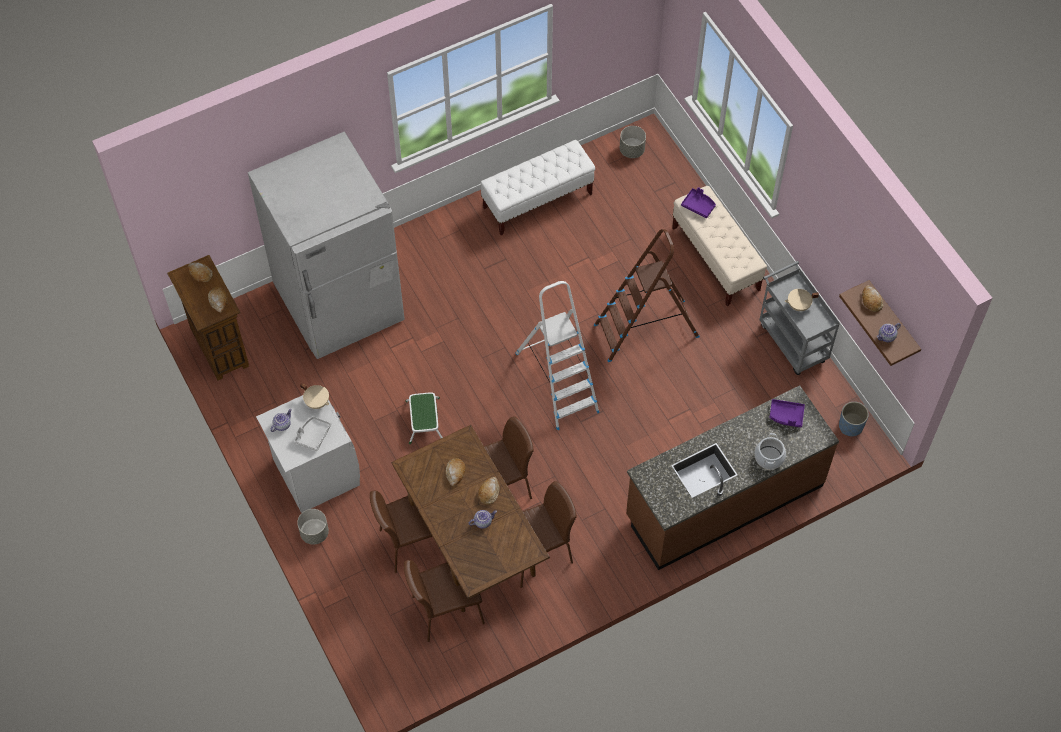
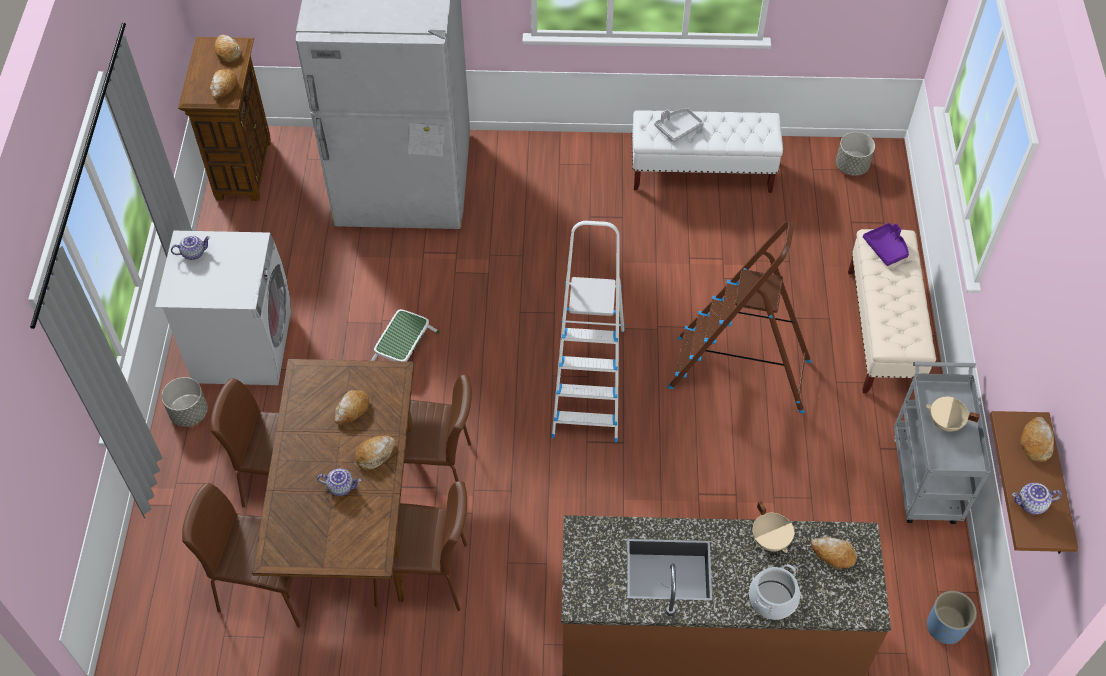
camera: 30 degrees right, 5 degrees down
grey tray [294,416,331,451] -> grey tray moved to [654,108,704,142]
beige cooking pot [300,383,329,409] -> beige cooking pot moved to [753,501,794,553]
purple tray [770,399,805,427] -> bread [811,537,857,569]

